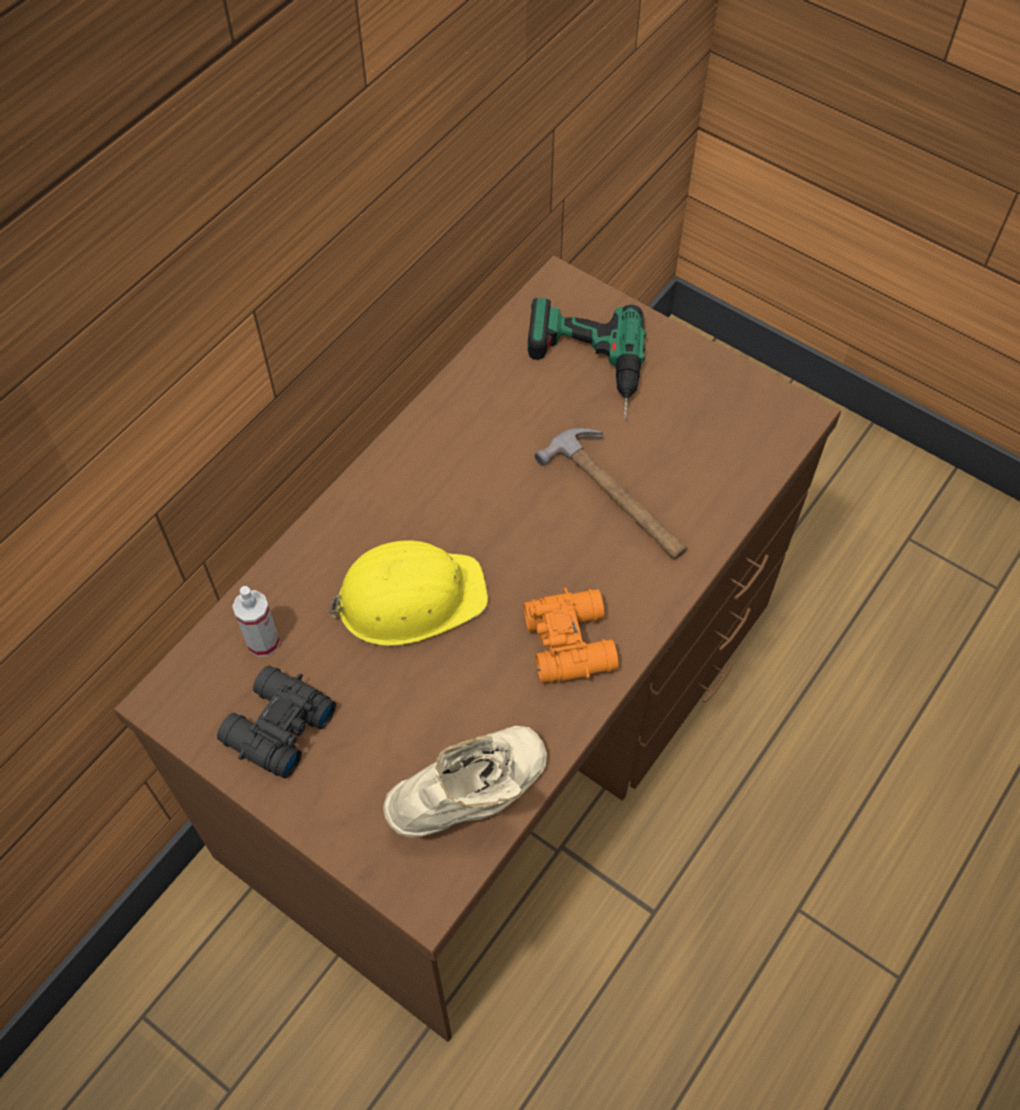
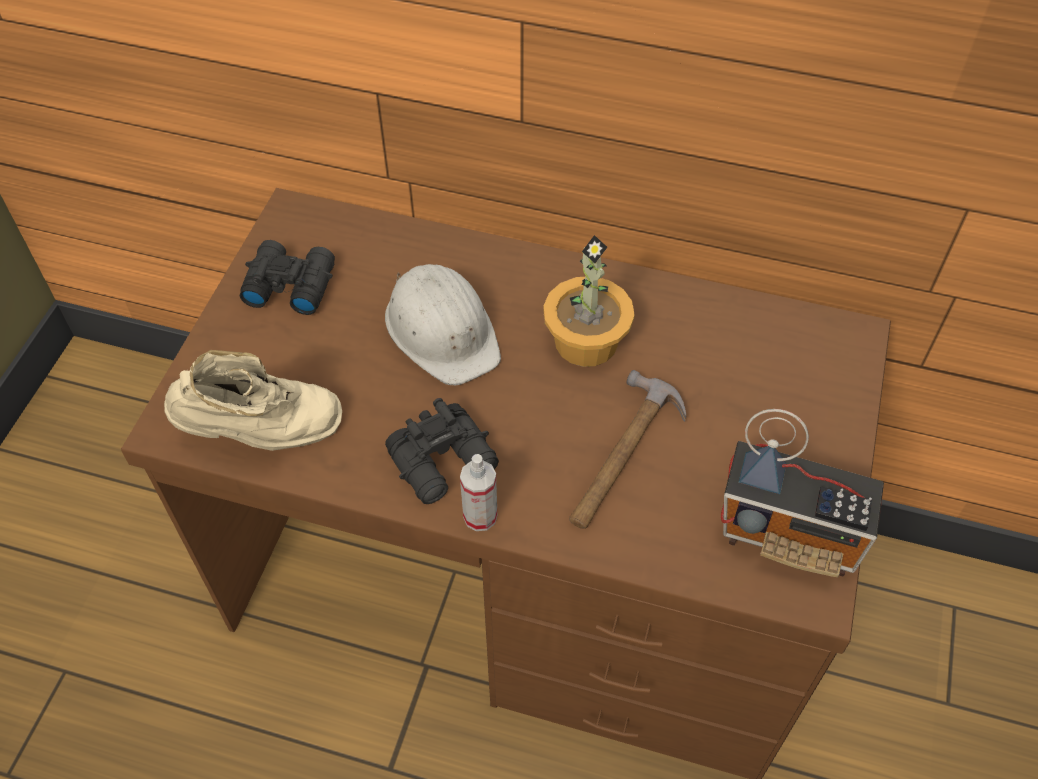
camera: 70 degrees right, 5 degrees down
spray bottle [232,586,280,657] -> spray bottle moved to [460,454,497,531]
yellow hard hat [327,540,488,646] -> white hard hat [385,264,501,385]
beige boot [383,726,547,838] -> beige boot turned 45 degrees counterclockwise [164,350,342,451]
orange binoculars [523,588,618,683] -> black binoculars [385,398,499,504]
power drill [528,298,646,418] -> none
none -> potted plant [543,235,635,367]
none -> radio [721,409,884,577]

